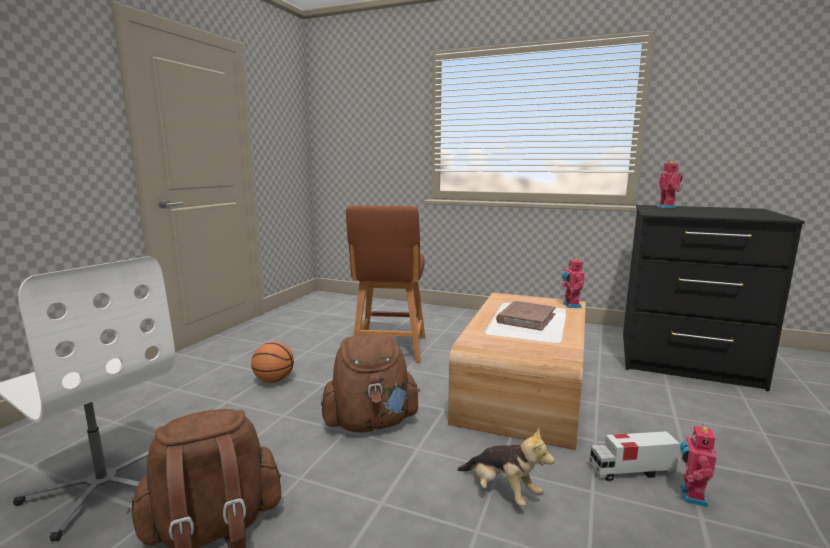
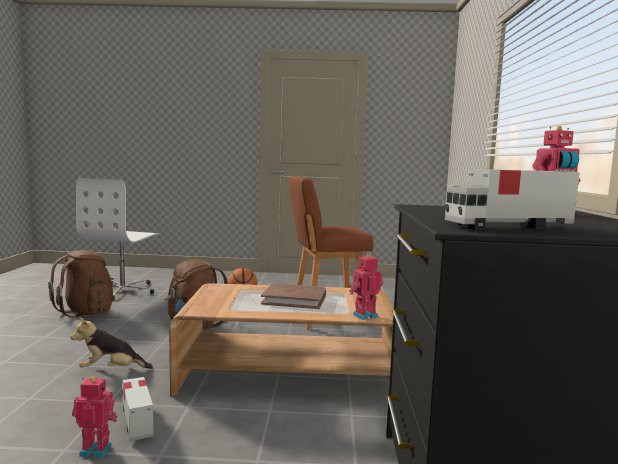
camera: 70 degrees right, 5 degrees down
plush toy [457,427,554,506] -> plush toy turned 60 degrees clockwise [71,317,153,369]
none -> toy truck [445,169,580,230]

